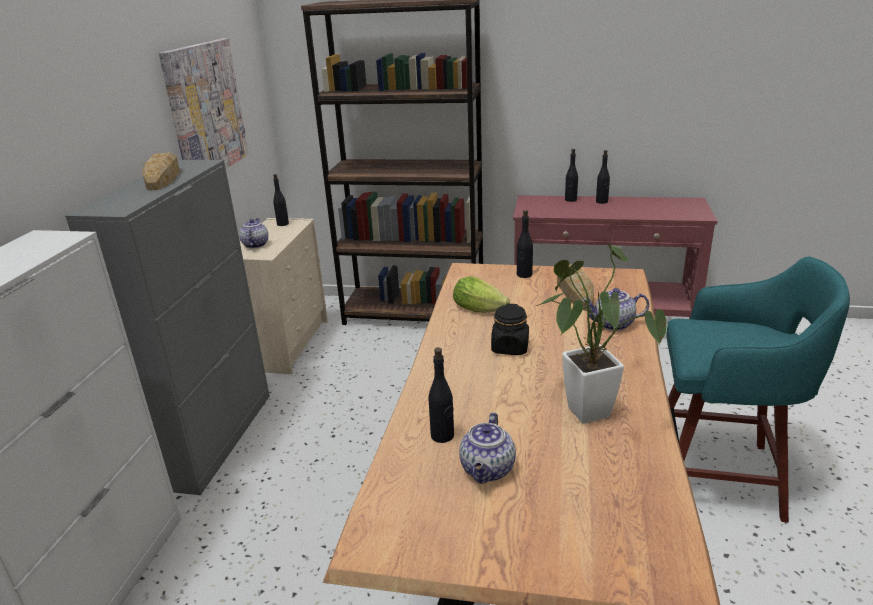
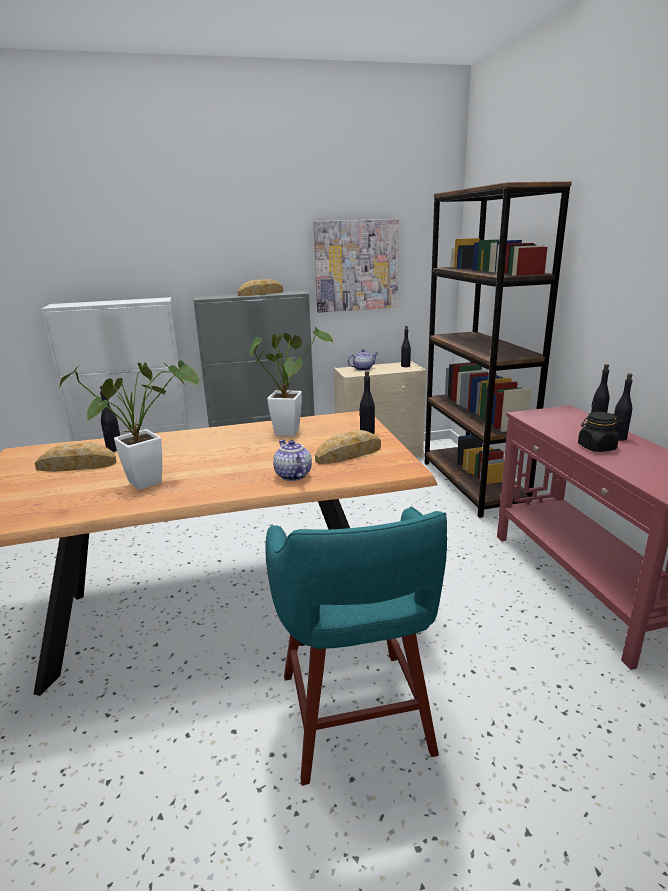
camera: 65 degrees right, 5 degrees down
lettuce [453,276,510,313] -> potted plant [250,327,334,437]
teapot [459,412,516,484] -> bread [34,442,117,472]
black jar [491,304,529,355] -> black jar moved to [578,412,619,452]

